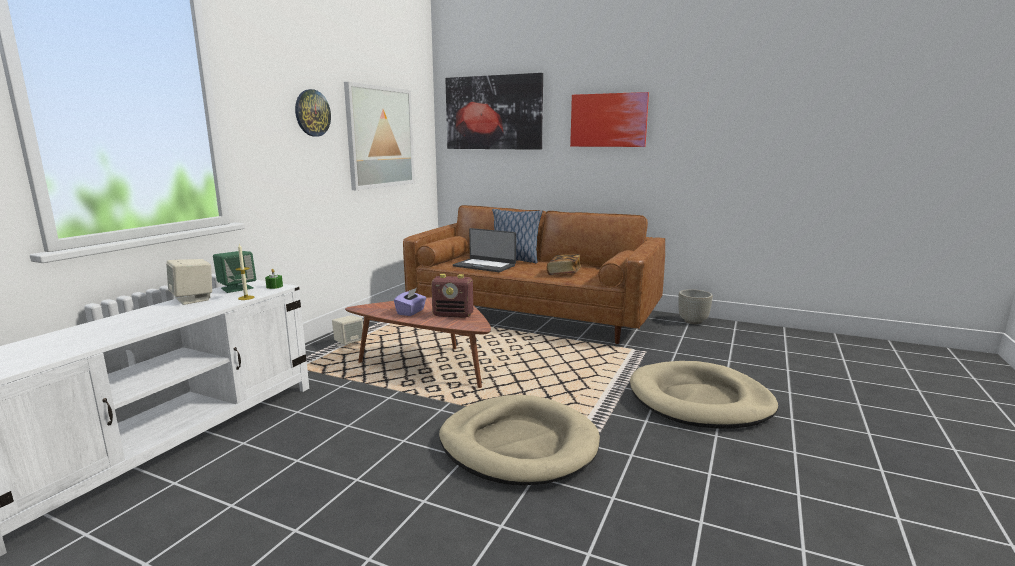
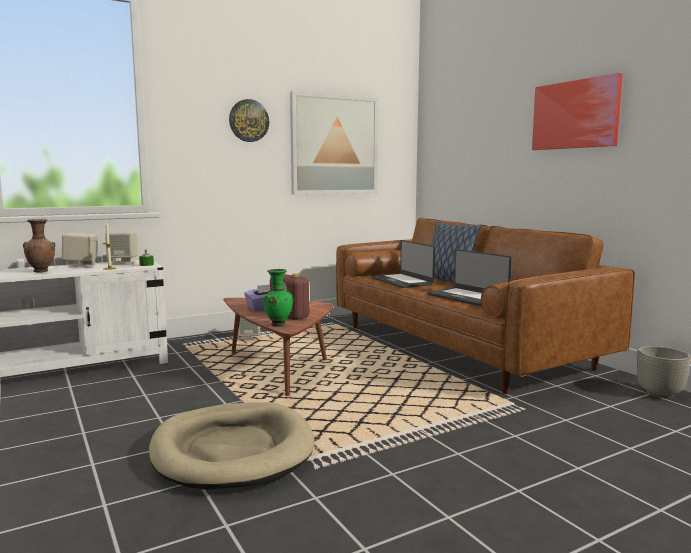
camera: 35 degrees right, 5 degrees down
green speaker [213,251,256,293] -> beige speaker [105,232,138,265]
picture [445,73,543,150] -> none
book [547,254,581,275] -> laptop [427,249,512,306]
beige dog bed [630,361,778,429] -> none
none -> brown vase [23,219,55,273]
none -> green vase [263,269,293,327]

